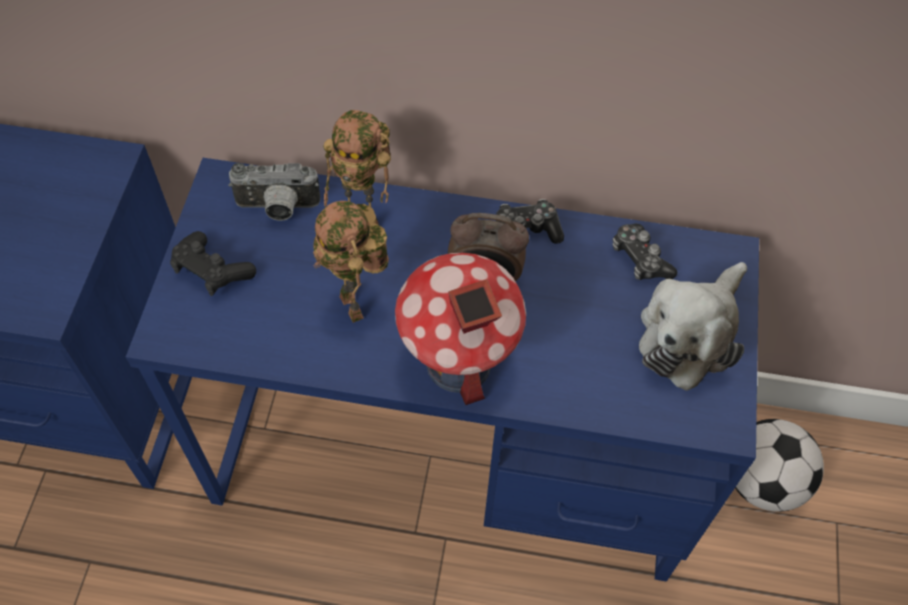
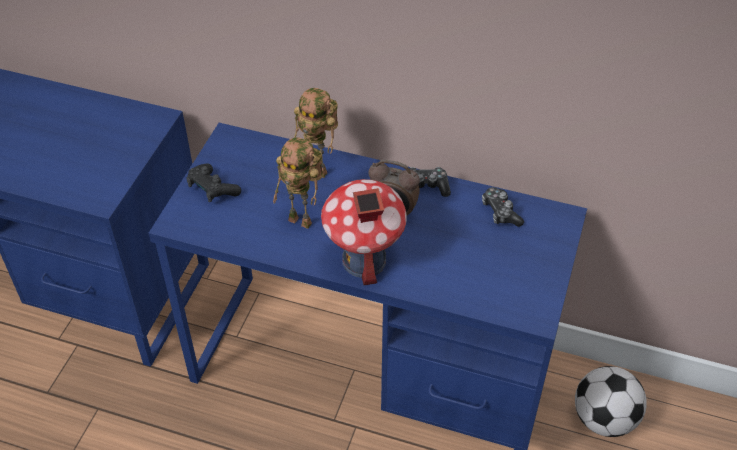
camera: 10 degrees right, 10 degrees down
camera [228,163,320,221] -> none
toy robot [313,201,389,323] -> toy robot turned 45 degrees counterclockwise [273,137,323,229]
plush toy [639,262,747,391] -> none

